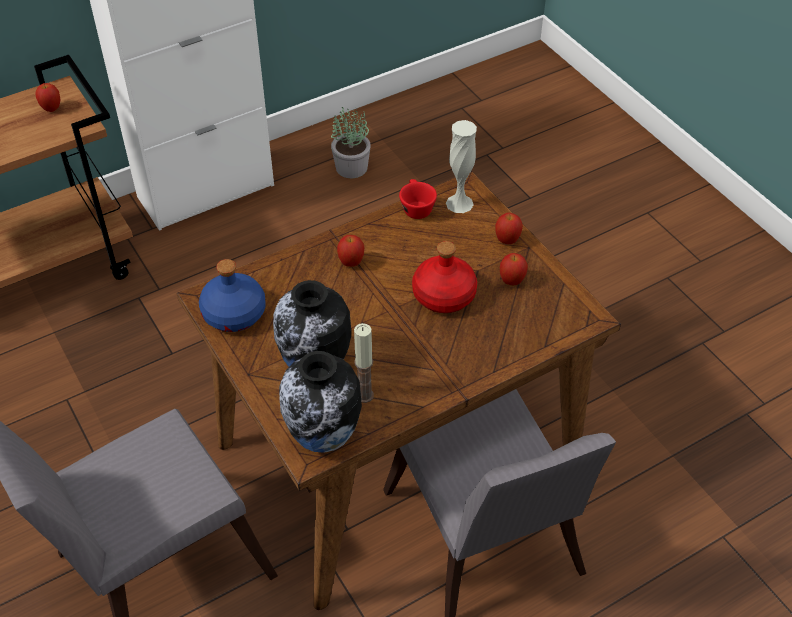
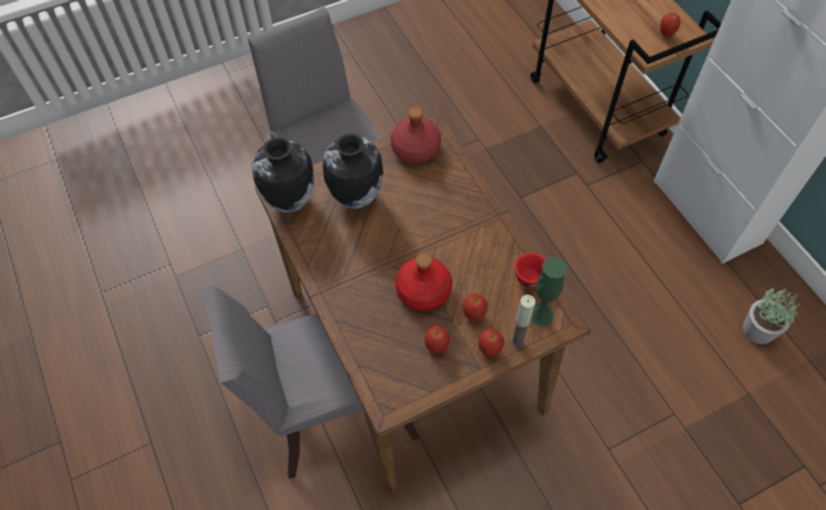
camera: 95 degrees right, 10 degrees up
blue bottle [199,259,266,332] -> red bottle [390,107,441,163]
apple [337,235,364,267] -> apple moved to [463,294,488,321]
candle [354,323,374,403] -> candle moved to [510,295,536,348]
white vase [446,120,477,213] -> green vase [531,257,568,327]

